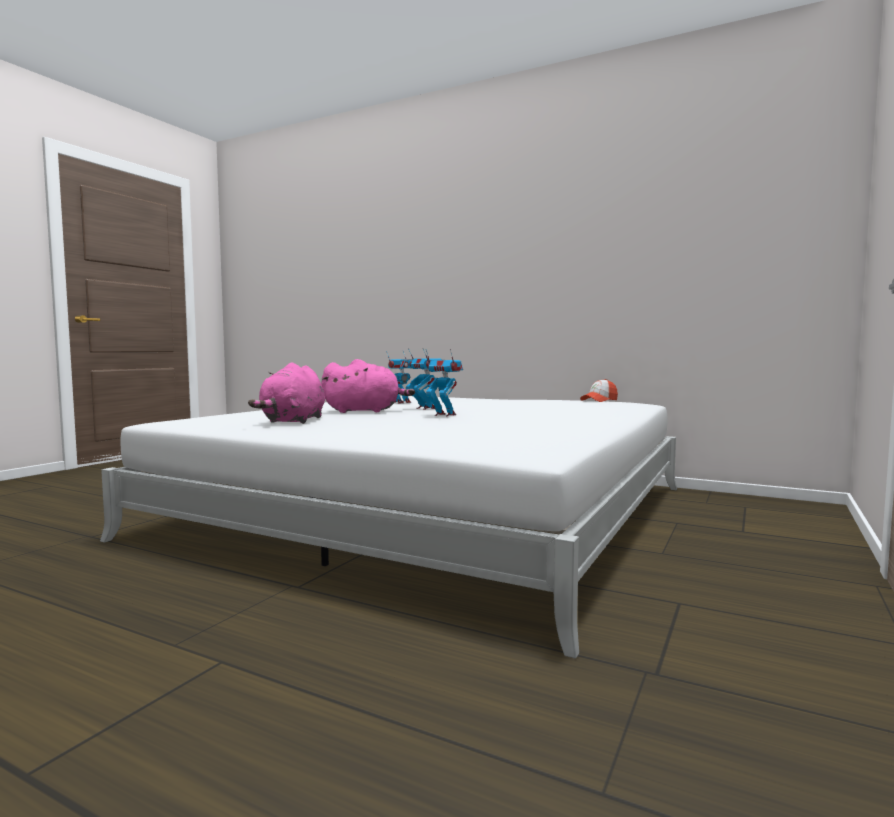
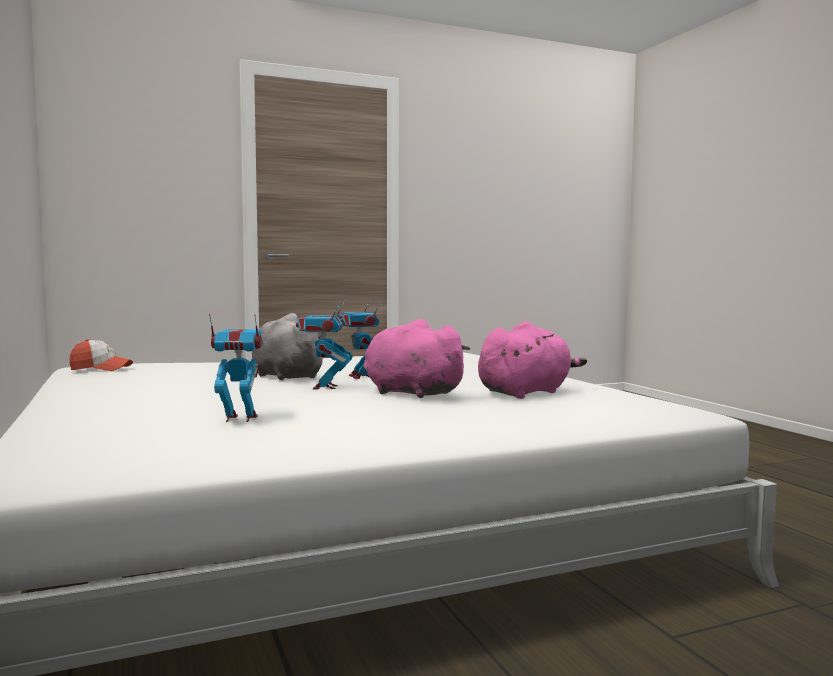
camera: 140 degrees left, 0 degrees up
none -> grey plush toy [252,313,325,380]

